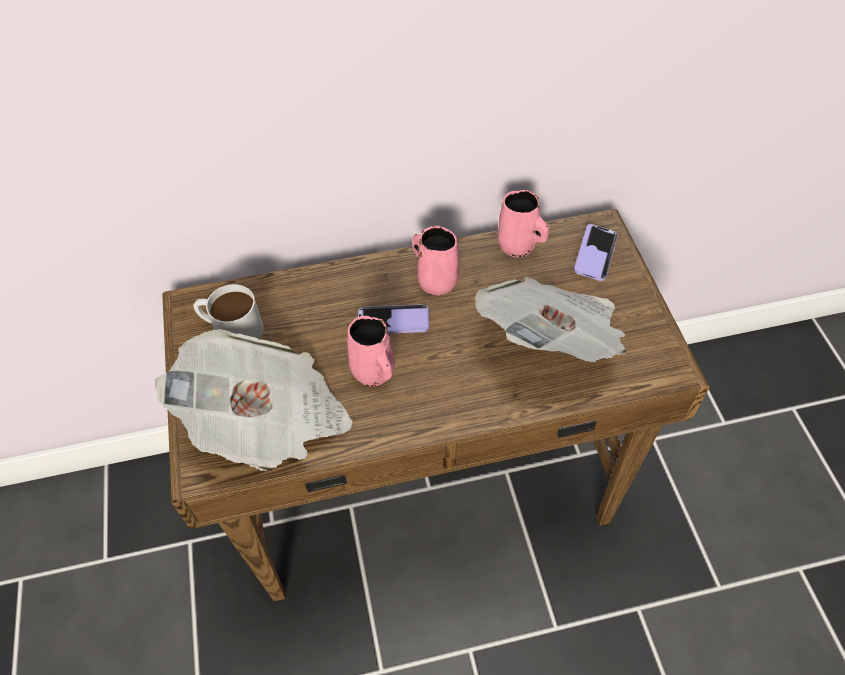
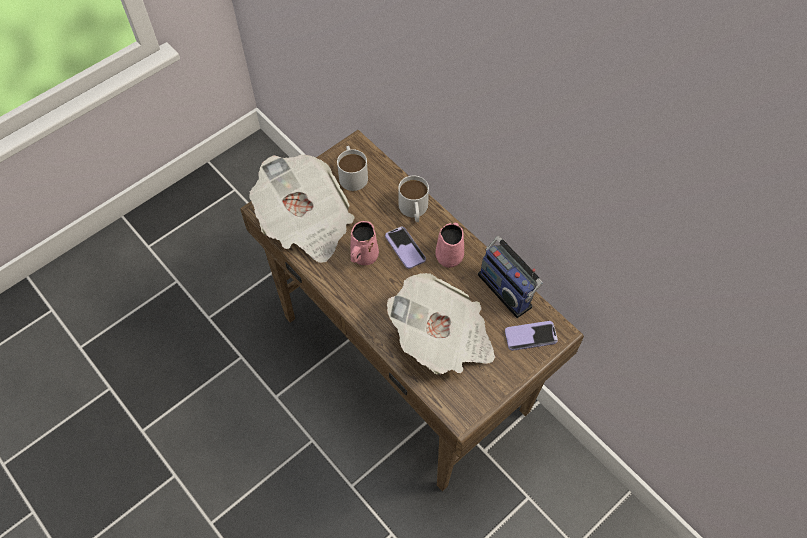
camera: 60 degrees right, 5 degrees up
pink mug [497,190,549,258] -> radio [478,236,543,318]
none -> white mug [398,175,429,222]

